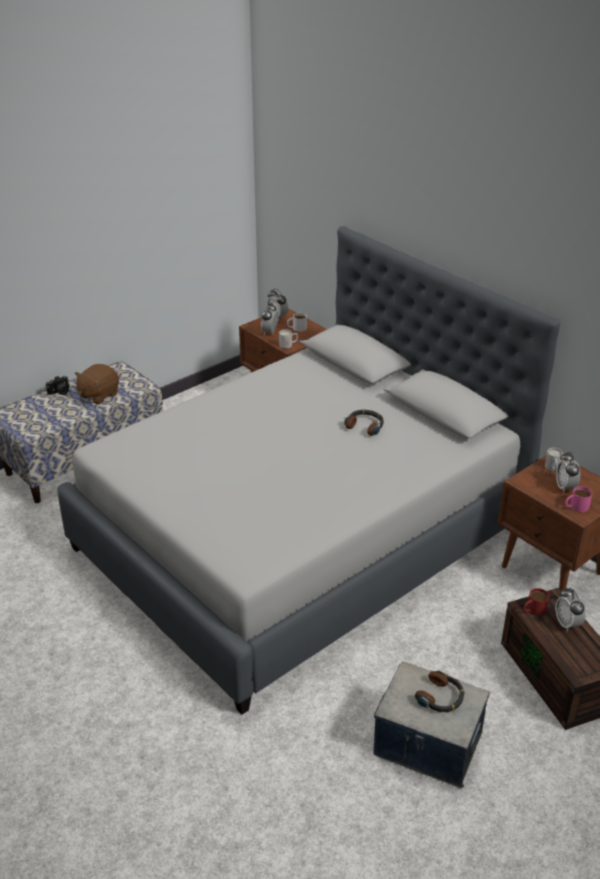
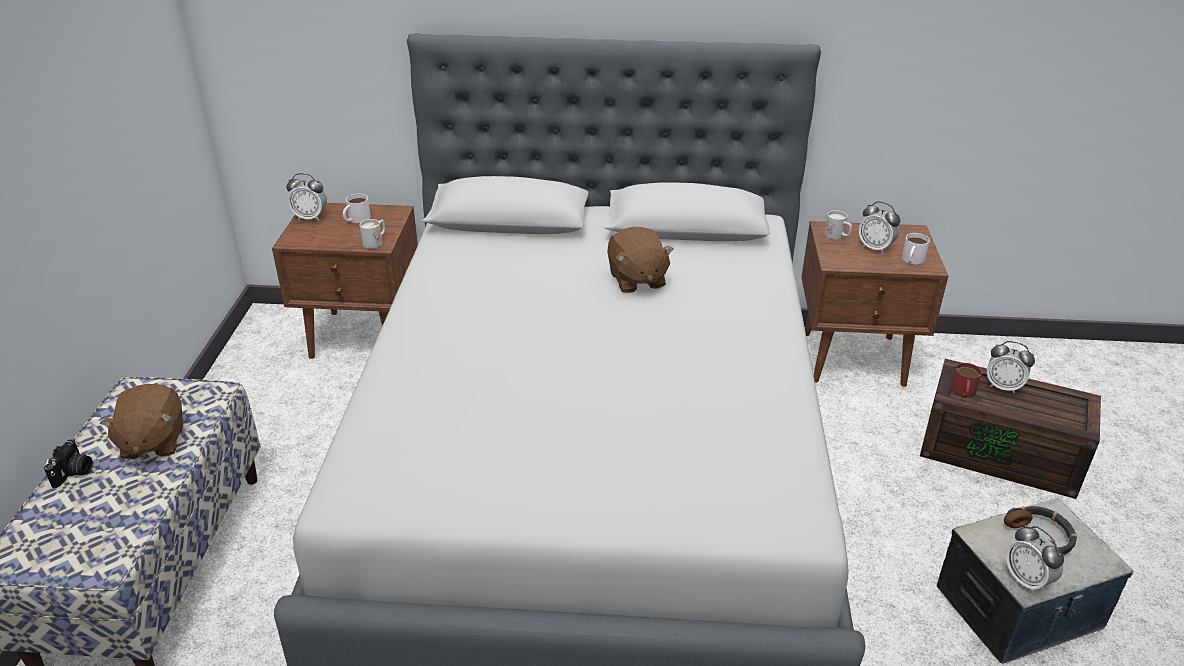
camera: 45 degrees left, 0 degrees up
alarm clock [261,303,278,335] -> alarm clock moved to [1006,525,1064,594]
headphones [344,409,384,436] -> brown plush toy [607,227,674,293]
pink mug [565,486,592,512] -> white mug [902,233,930,264]

